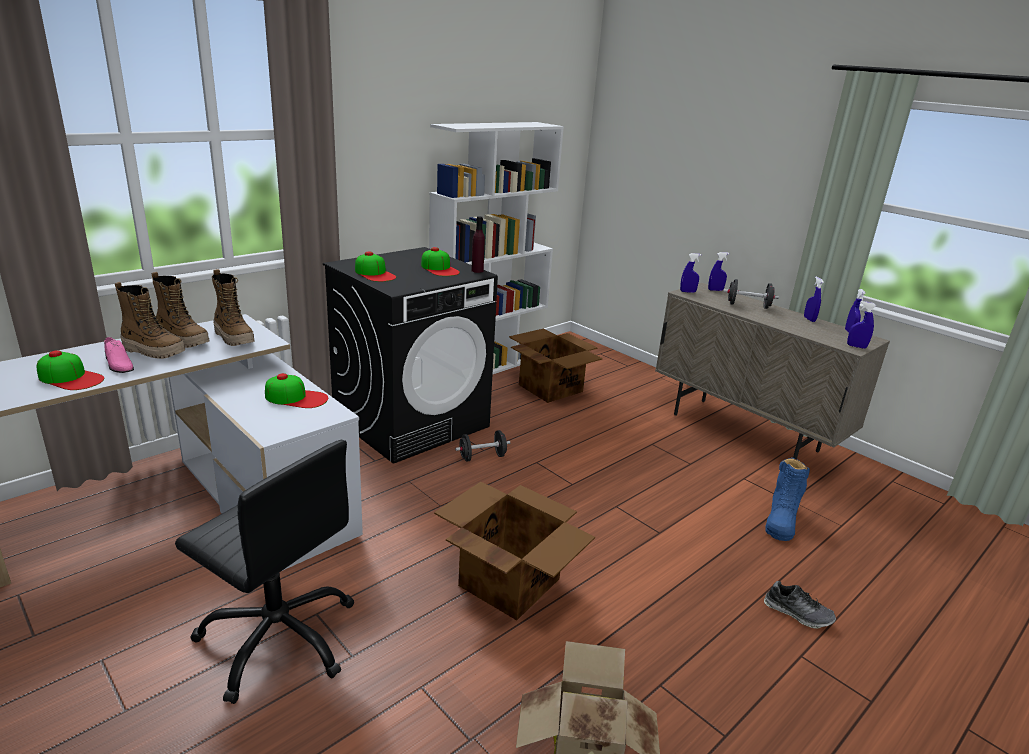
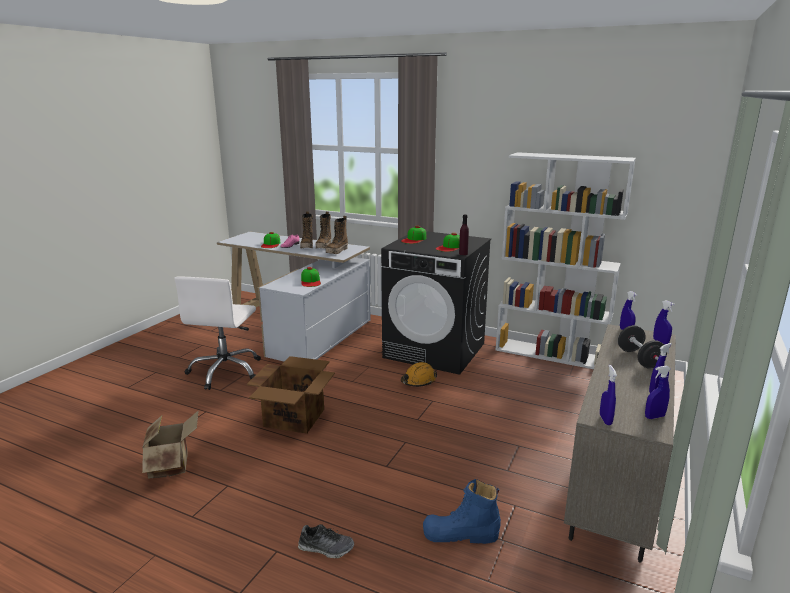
camera: 70 degrees right, 5 degrees down
black office chair [175,440,354,704] -> white office chair [174,276,261,390]
black dumbbell [455,430,510,462] -> orange hard hat [401,362,437,387]
cardboard box [509,328,603,403] -> none
shoe [764,581,836,629] -> shoe turned 90 degrees counterclockwise [298,524,354,558]

